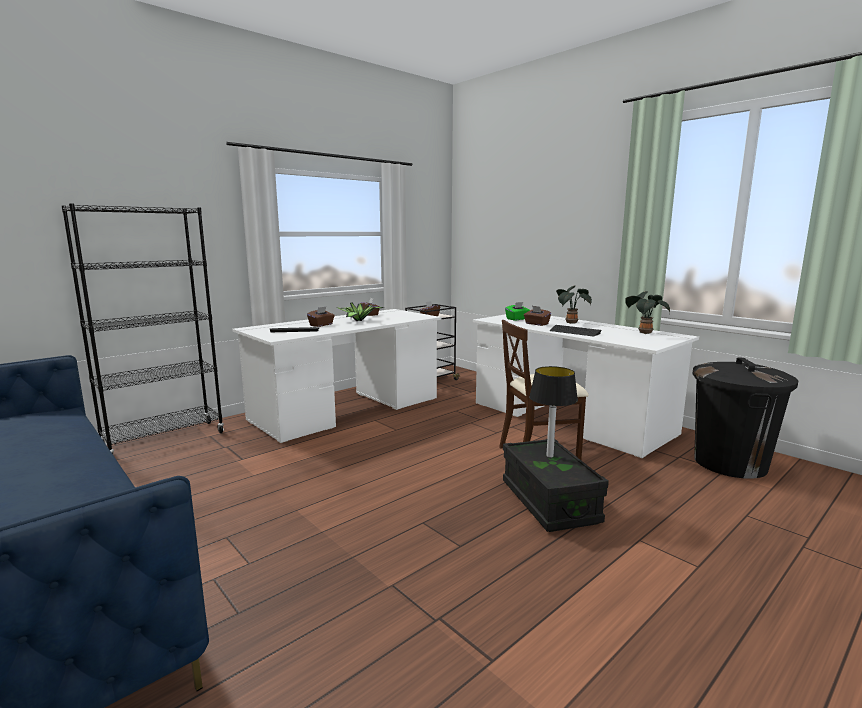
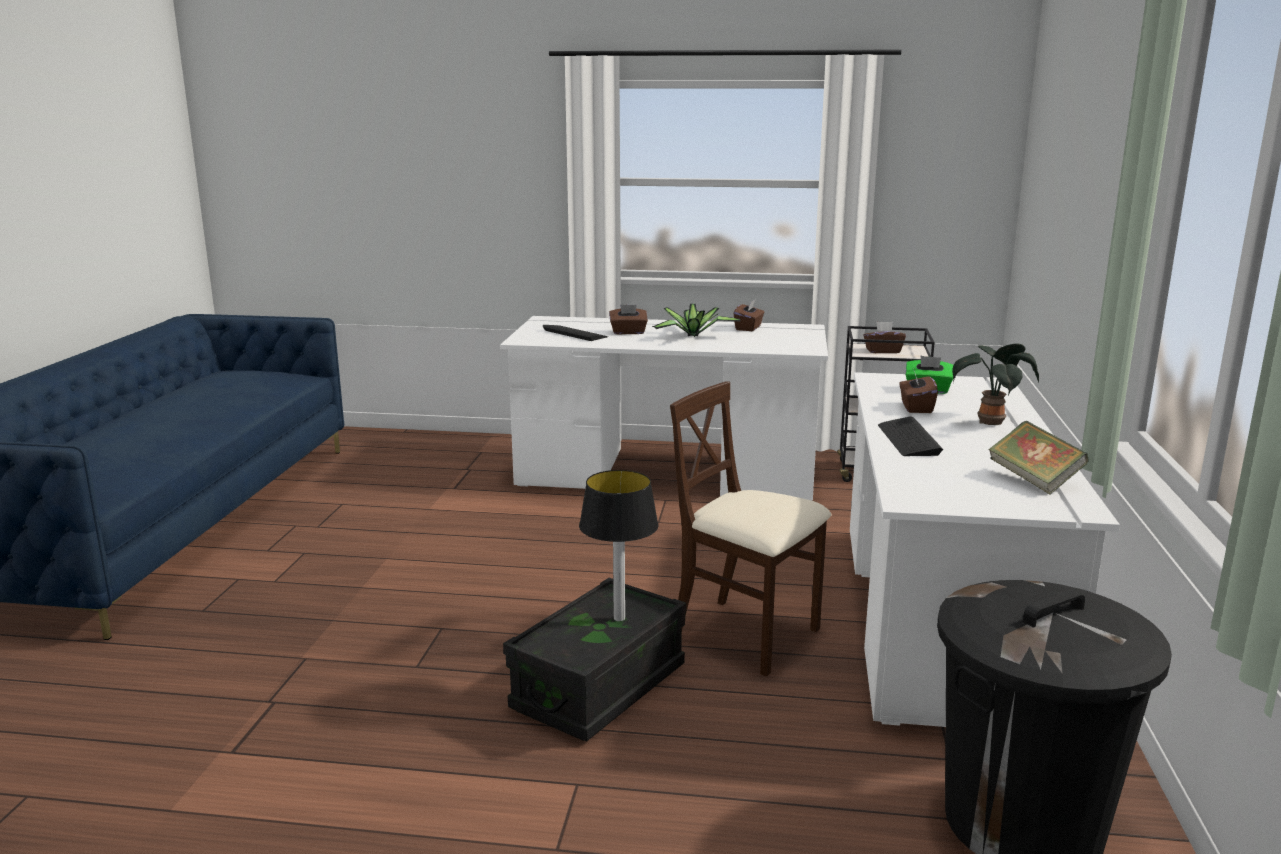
camera: 50 degrees right, 5 degrees up
black bookcase [62,204,224,454] -> none
potted plant [625,291,670,334] -> book [989,421,1089,494]

